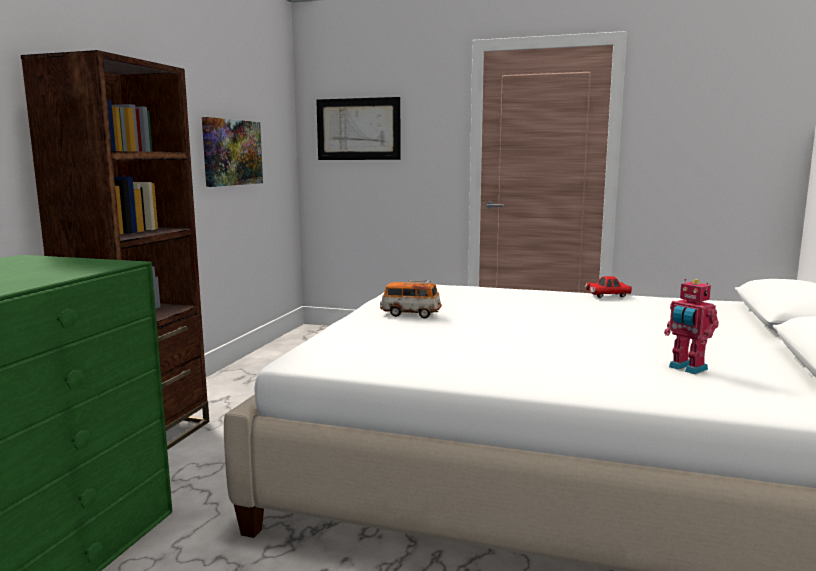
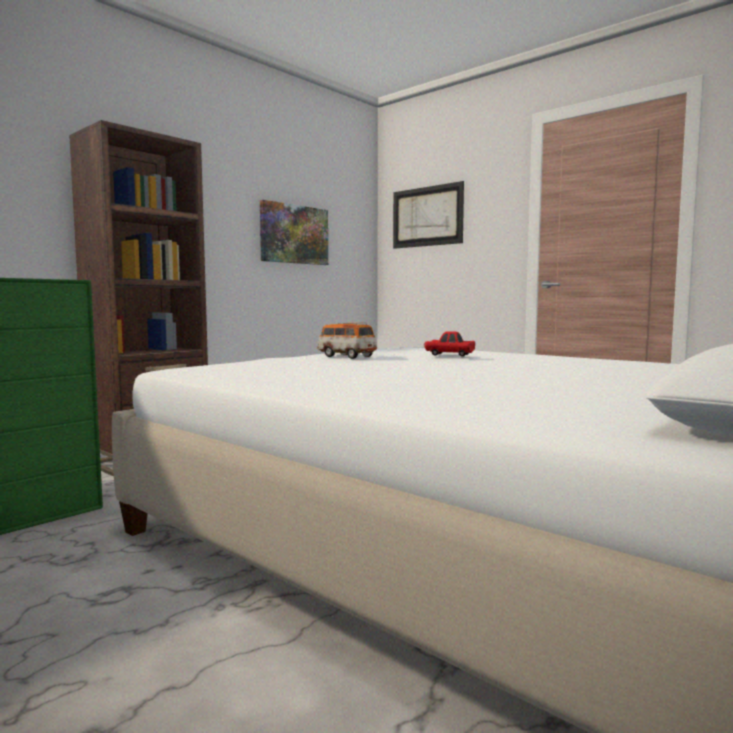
camera: 25 degrees right, 5 degrees down
red toy car [585,276,632,298] -> red toy car moved to [424,331,475,356]
toy robot [664,279,719,374] -> none

